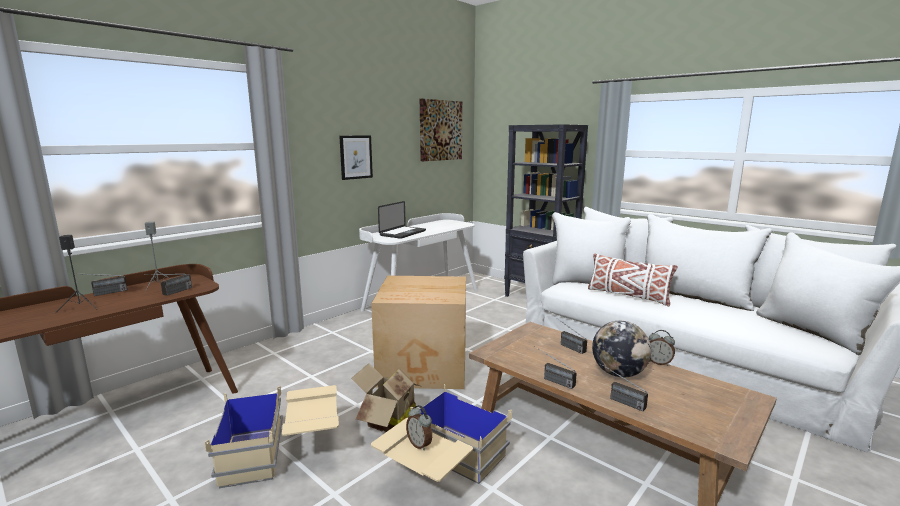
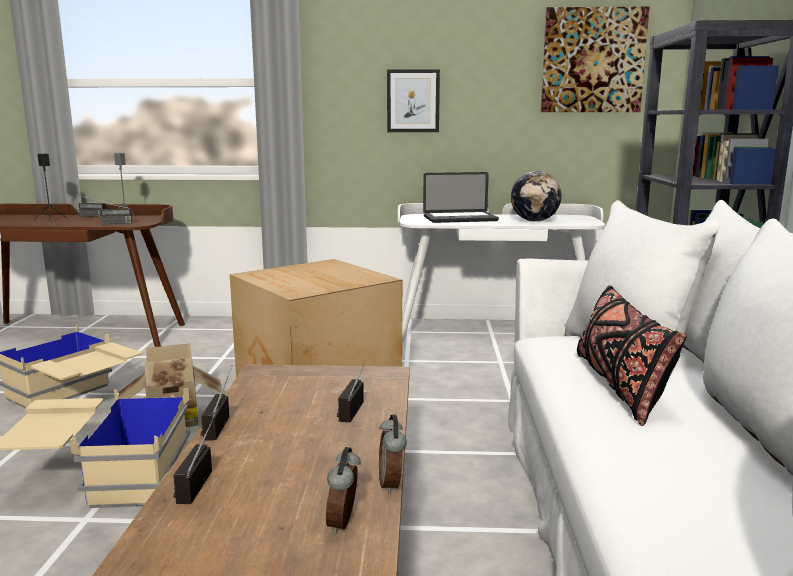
camera: 50 degrees right, 0 degrees up
alarm clock [406,405,432,451] -> alarm clock moved to [326,447,361,535]
white pillow [588,254,677,306] -> black pillow [577,285,686,426]
globe [592,321,651,377] -> globe moved to [511,171,561,222]

